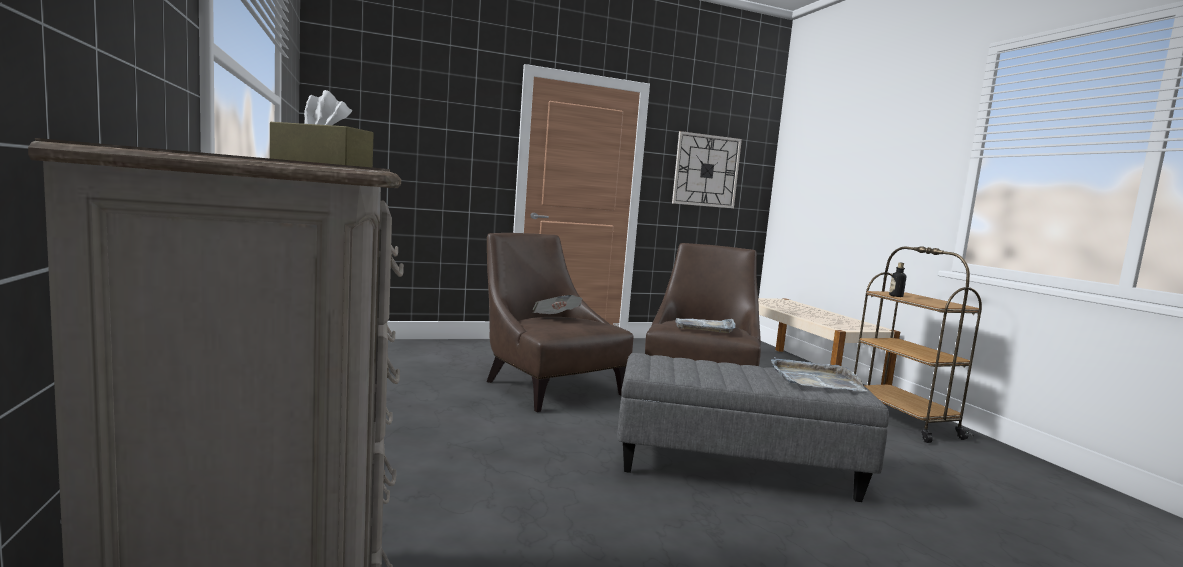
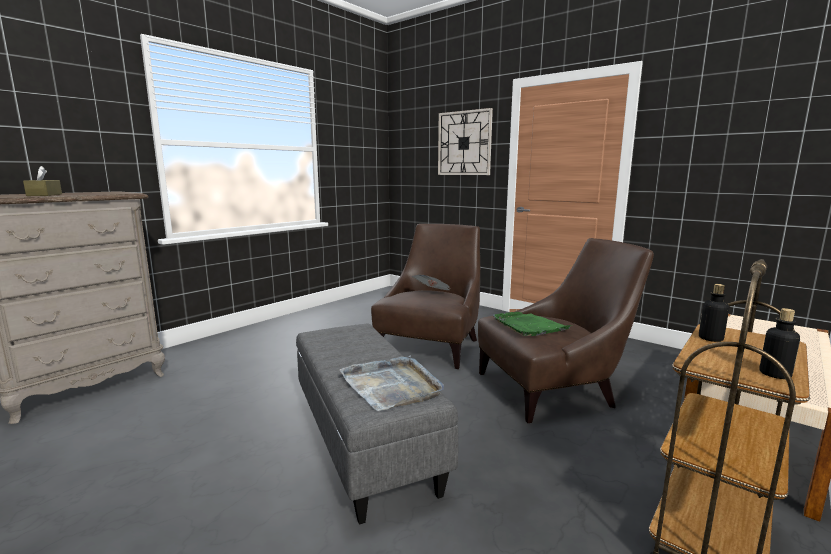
camera: 60 degrees right, 5 degrees up
wall clock [672,131,742,208] -> wall clock moved to [438,108,493,175]
grey tray [675,318,735,333] -> green tray [493,312,573,336]
none -> bottle [759,308,800,379]

